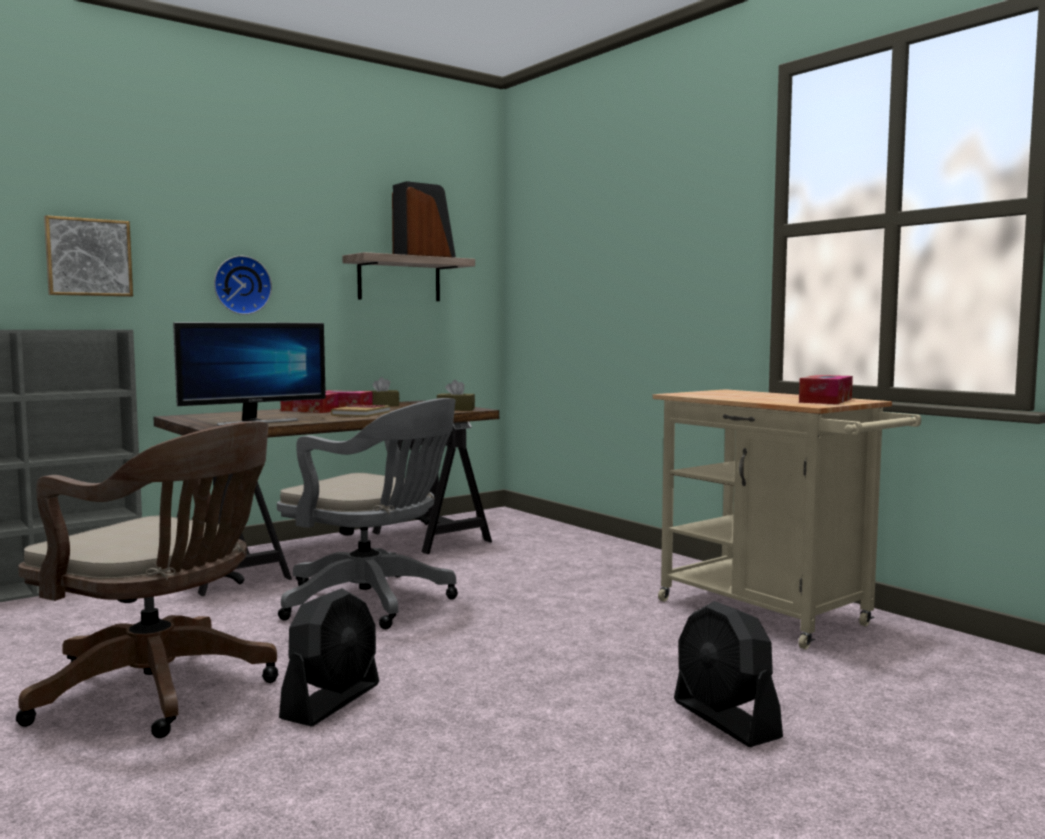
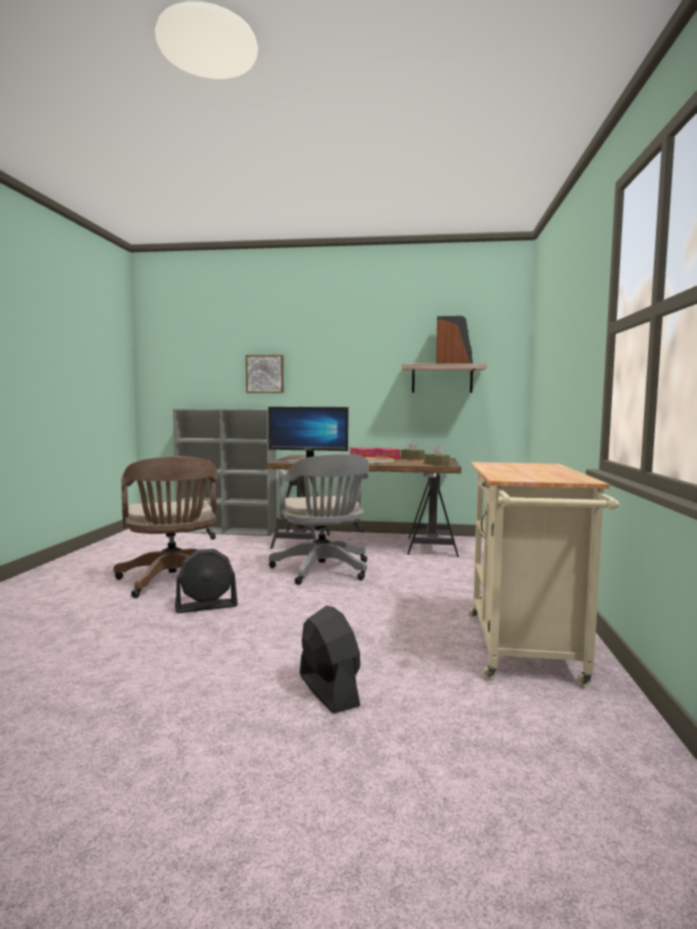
camera: 45 degrees right, 0 degrees up
wall clock [214,256,272,315] -> none
black fan [674,601,783,747] -> black fan turned 135 degrees clockwise [300,605,360,714]
tissue box [799,375,853,404] -> none

